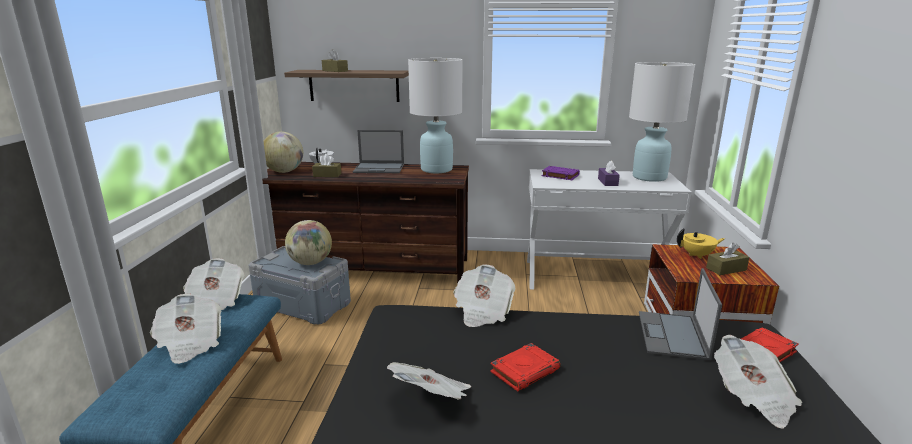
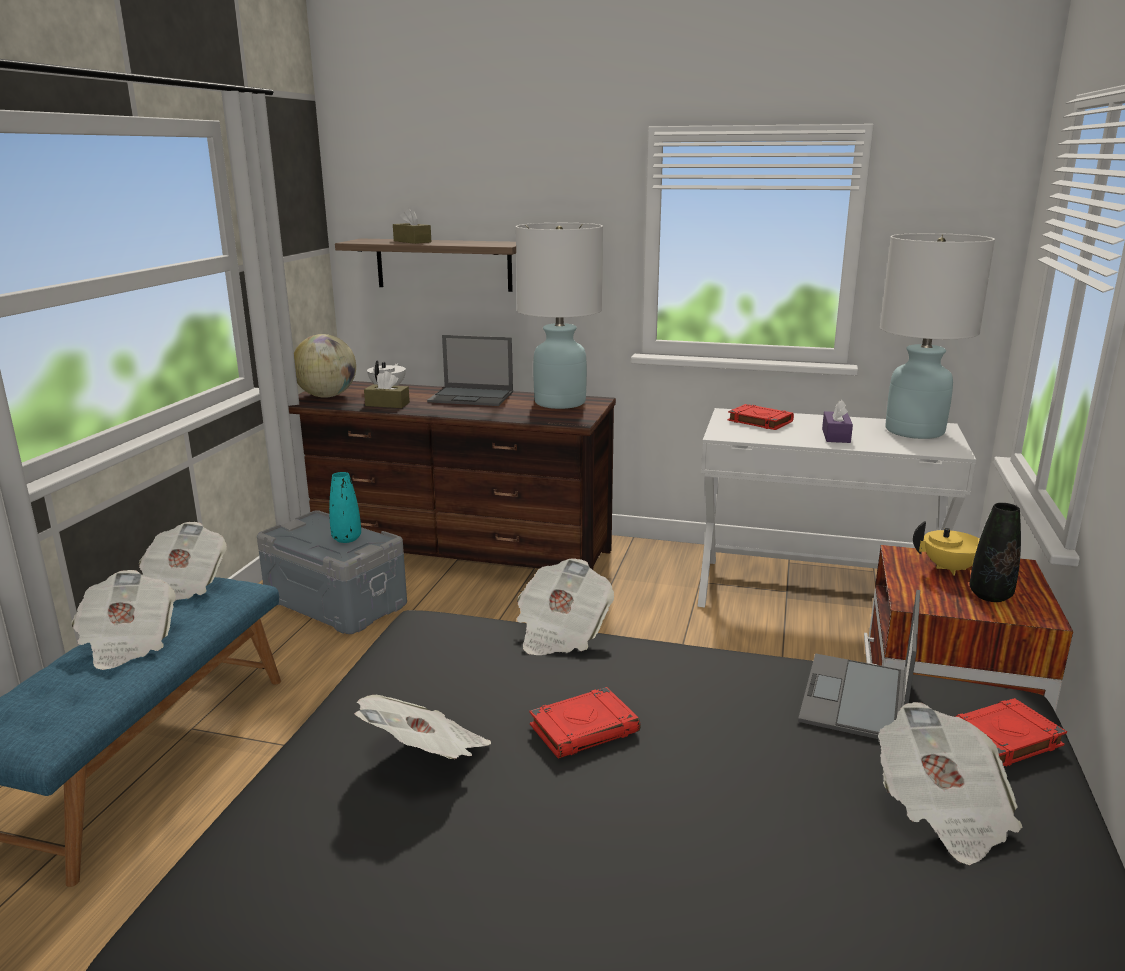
camera: 10 degrees right, 0 degrees up
globe [285,220,332,265] -> turquoise vase [329,472,361,543]
purple book [541,166,580,180] -> red book [728,404,794,430]
brown tissue box [706,243,749,275] -> black vase [970,503,1021,602]

